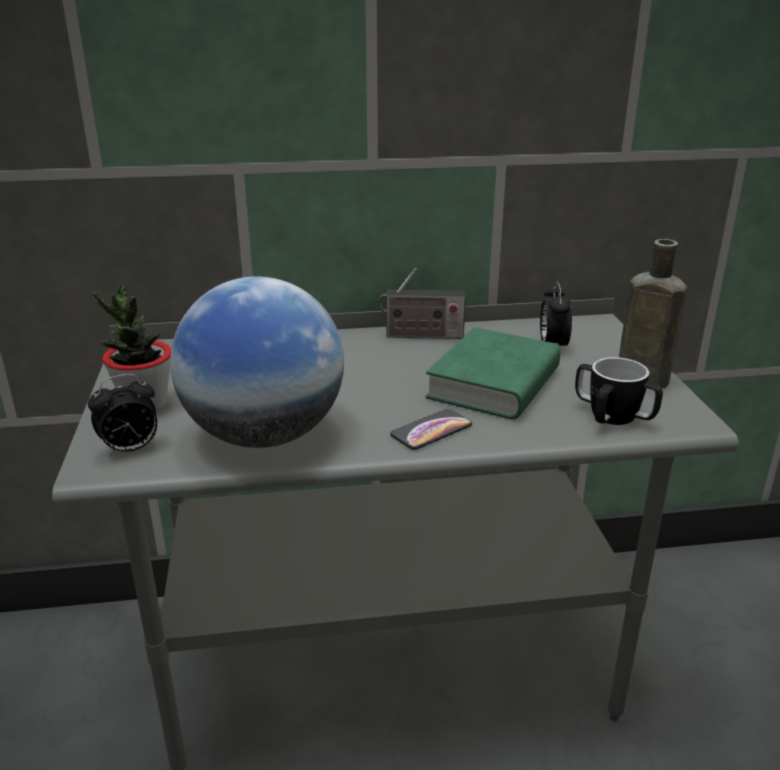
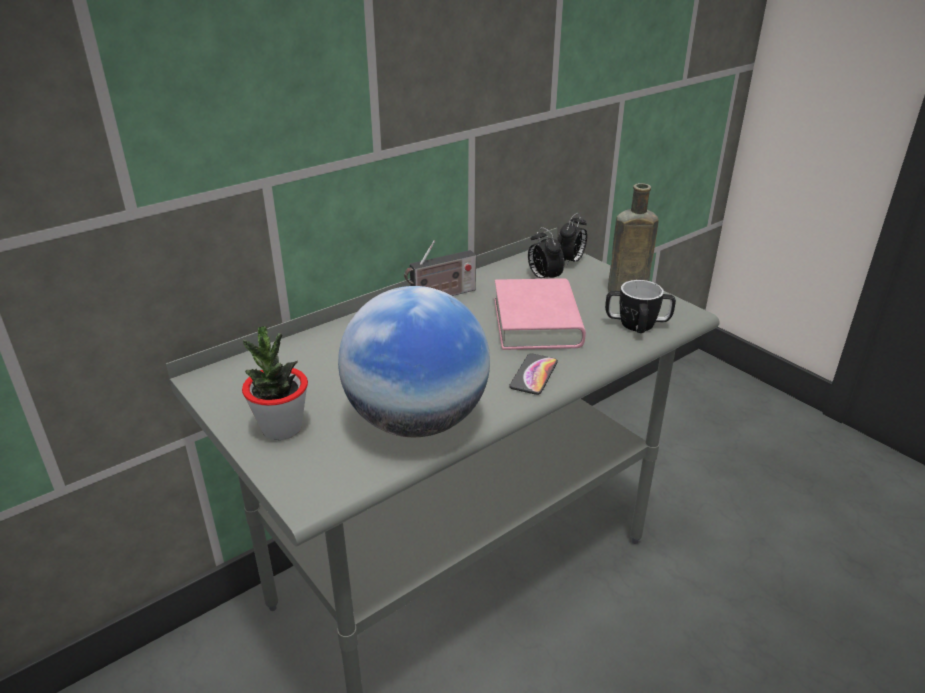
camera: 30 degrees left, 5 degrees up
alarm clock [88,374,157,457] -> alarm clock moved to [557,213,587,267]
green book [426,327,560,420] -> pink book [494,278,586,350]

